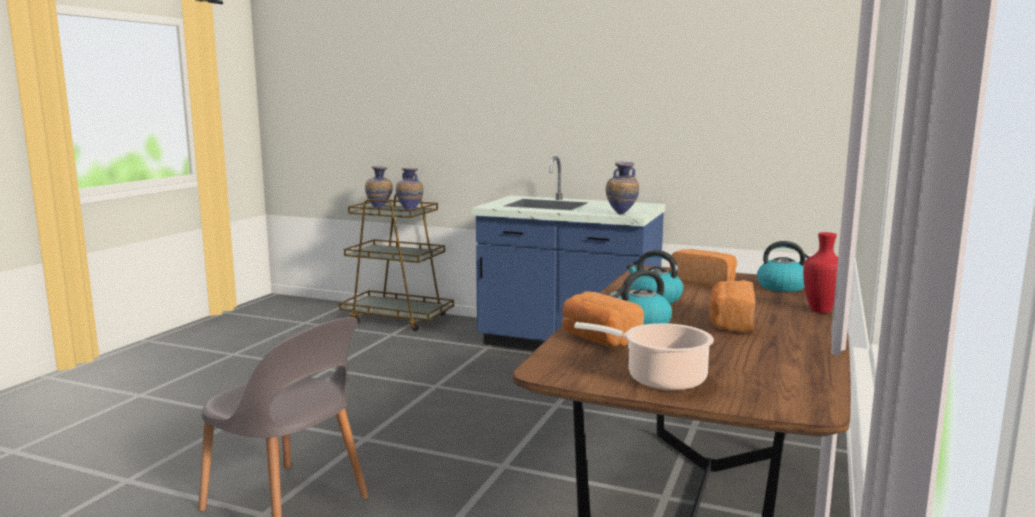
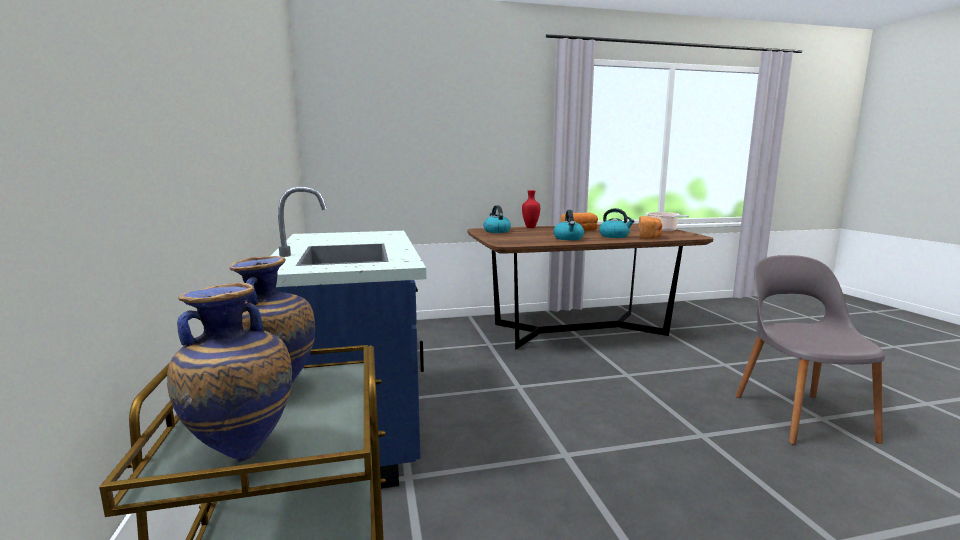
camera: 125 degrees left, 0 degrees up
vase [606,161,639,215] -> none
bread [670,249,737,288] -> none

